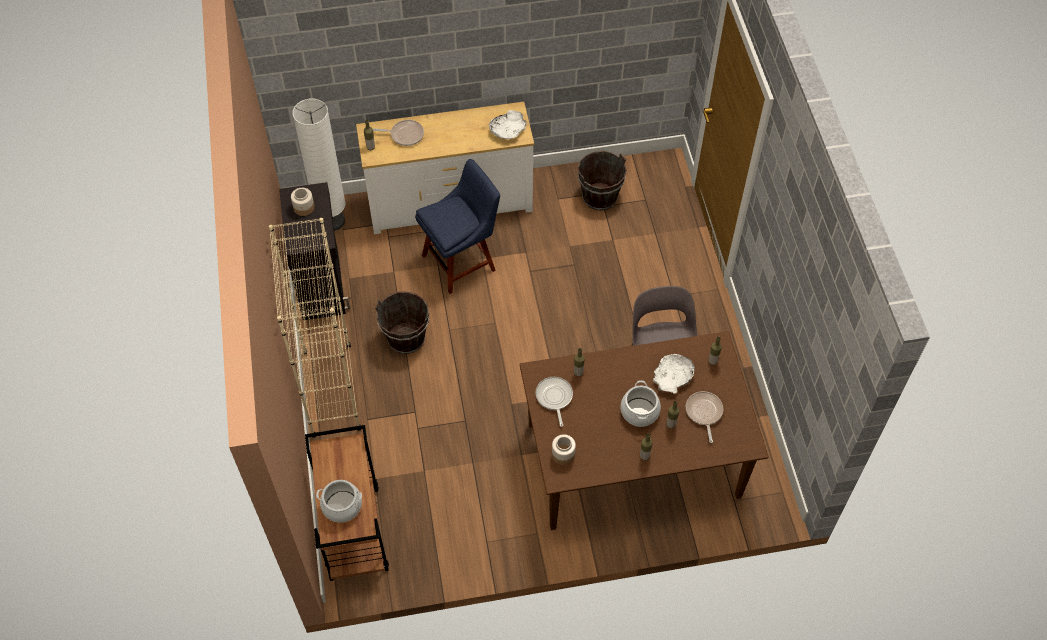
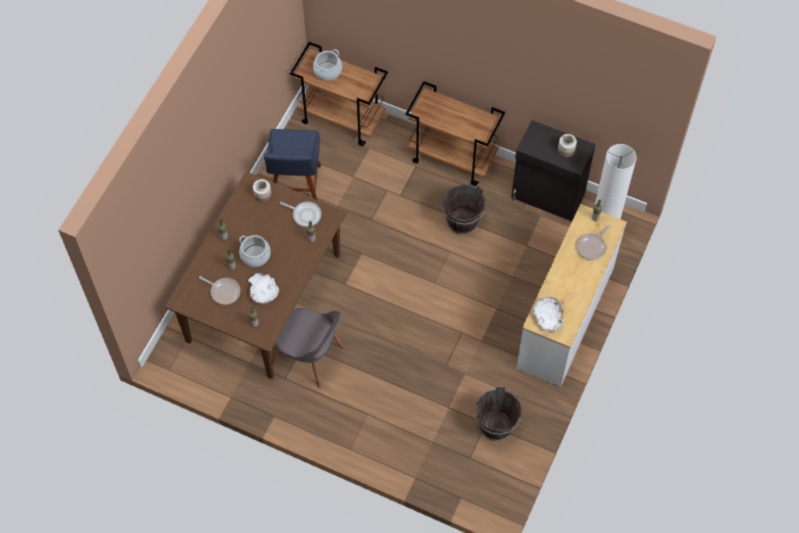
camera: 125 degrees right, 5 degrees up
beige bookcase [269,218,361,438] -> brown cart [405,81,505,186]
blue chair [415,159,500,294] -> blue chair moved to [264,129,321,200]

